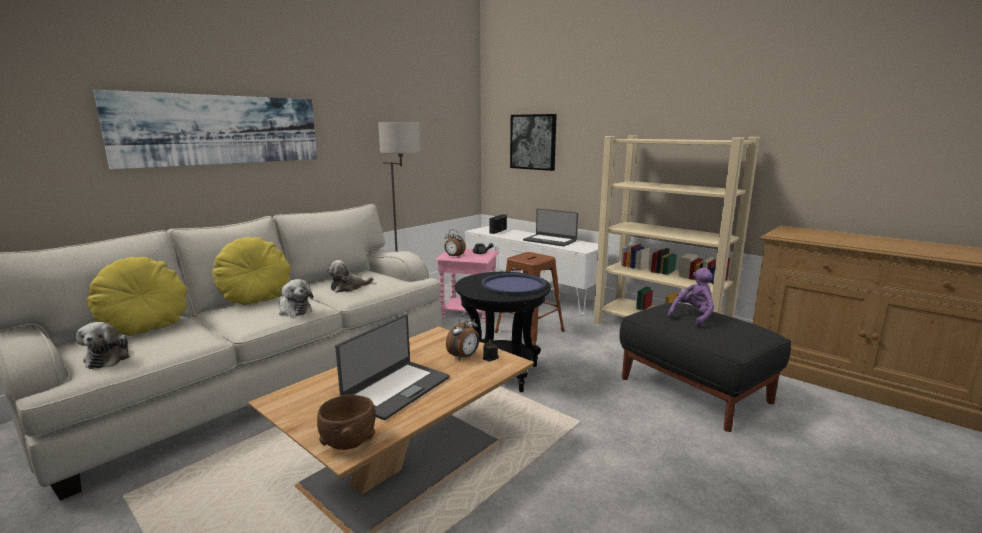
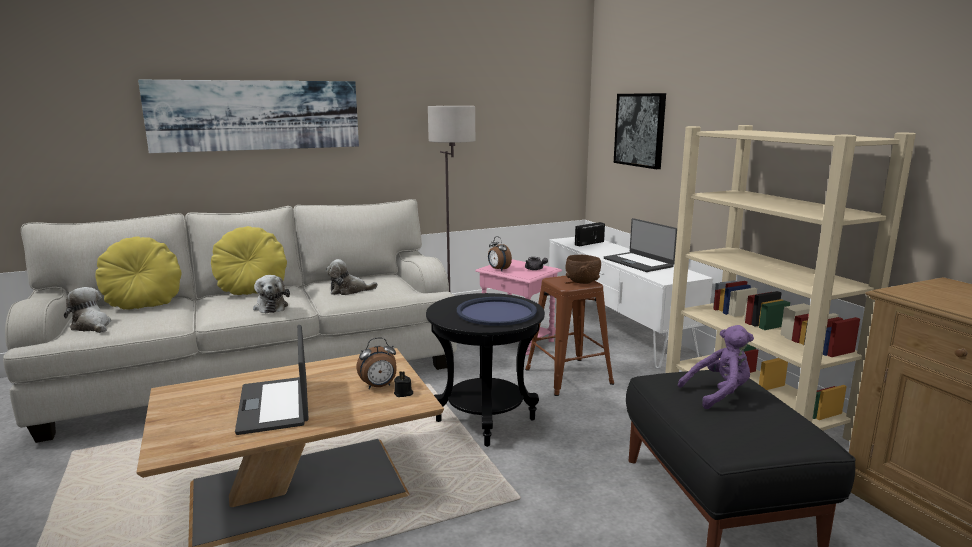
camera: 25 degrees right, 0 degrees up
plush toy [76,322,130,369] -> plush toy turned 120 degrees clockwise [64,287,111,333]
brown bowl [317,395,376,450] -> brown bowl moved to [566,255,601,284]
laptop [335,314,450,420] -> laptop turned 105 degrees clockwise [235,325,309,435]

